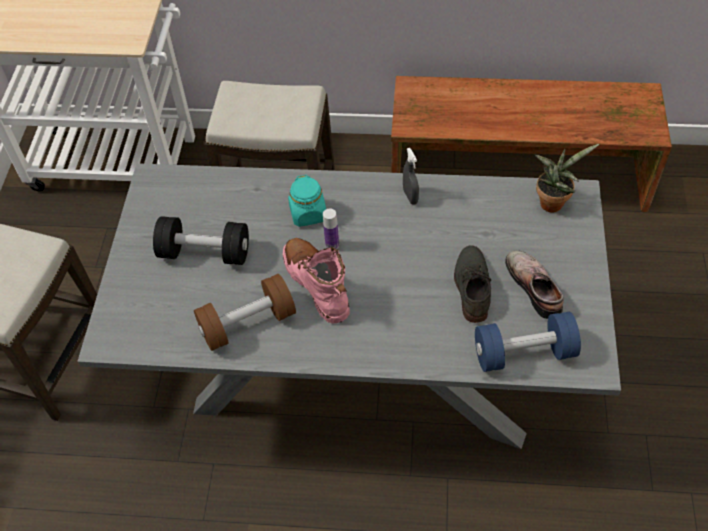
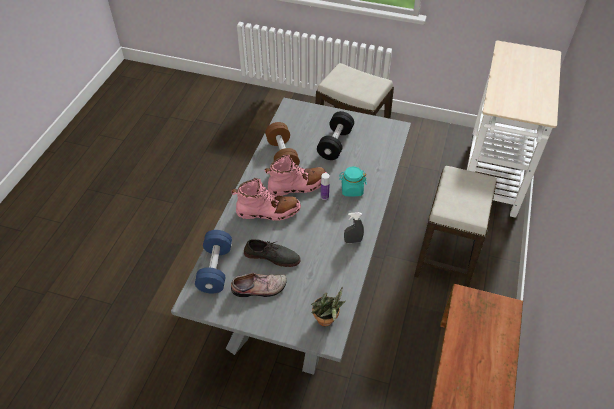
camera: 100 degrees right, 5 degrees down
none -> pink boot [231,178,301,221]

